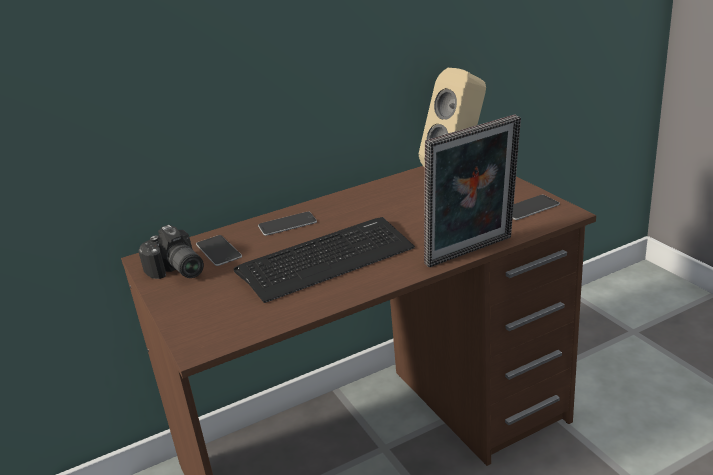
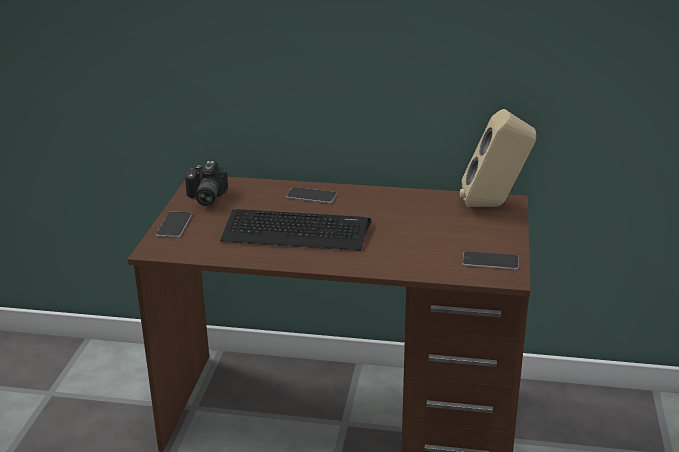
camera: 35 degrees right, 0 degrees up
phone [196,235,242,266] -> phone moved to [156,212,192,237]
picture frame [424,114,521,267] -> none

